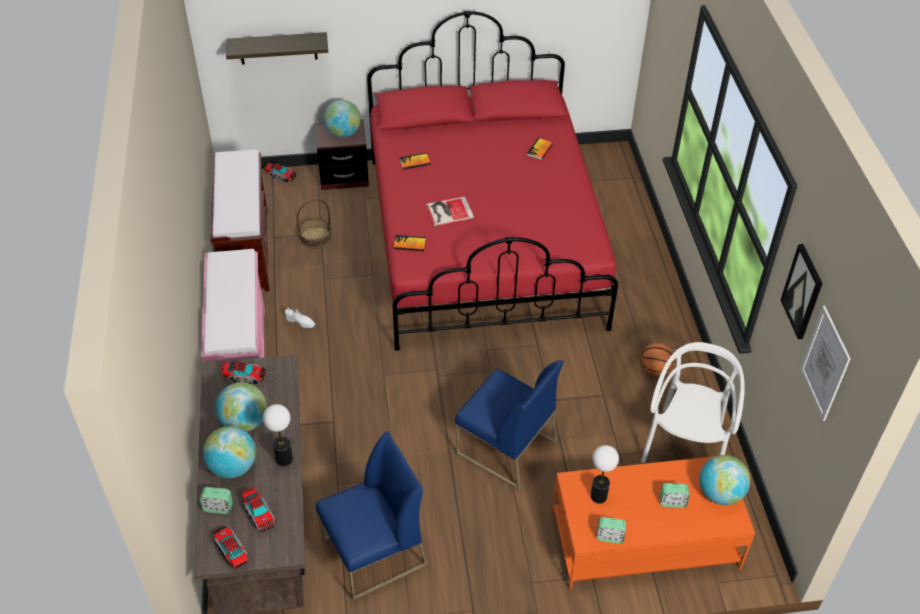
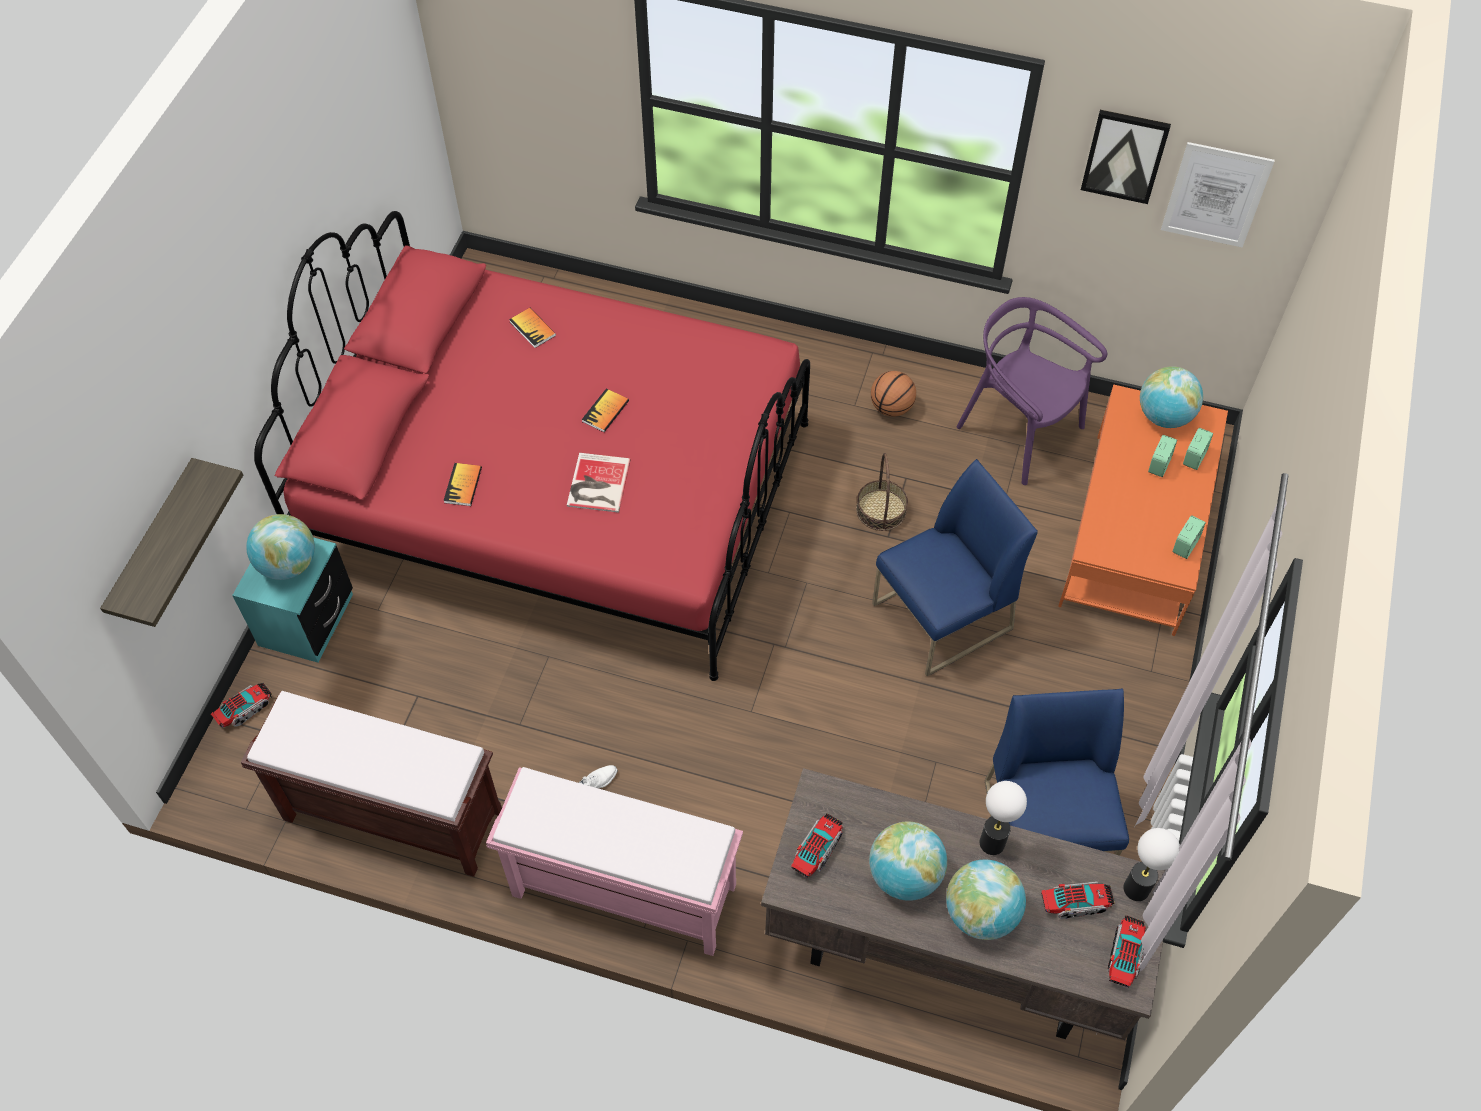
camera: 65 degrees left, 10 degrees up
alarm clock [200,487,233,514] -> alarm clock moved to [1183,428,1213,470]
toy truck [213,526,248,569] -> toy truck turned 120 degrees clockwise [1108,915,1146,987]
basket [297,199,332,248] -> basket moved to [856,453,908,531]
brown nightstand [315,119,369,190] -> turquoise nightstand [232,537,353,663]
book [394,235,426,251] -> book moved to [582,388,629,432]
table lamp [590,445,619,504] -> table lamp moved to [1123,828,1180,901]
white chair [641,342,745,463] -> purple chair [956,297,1107,485]

